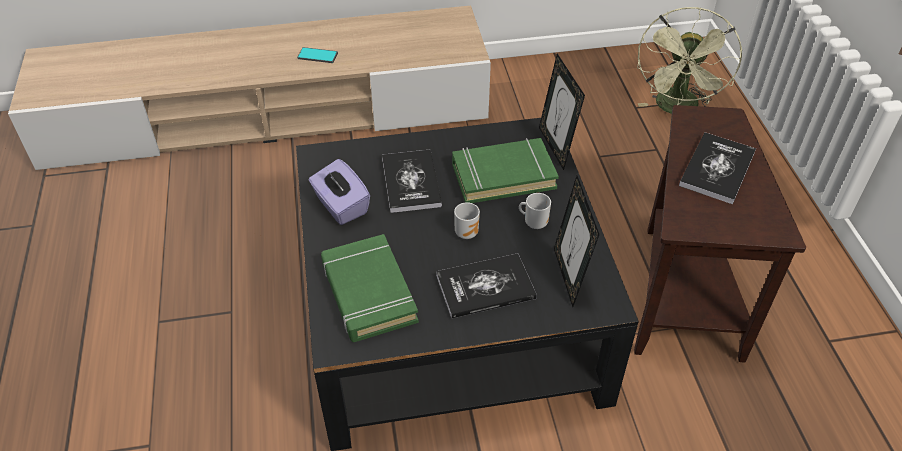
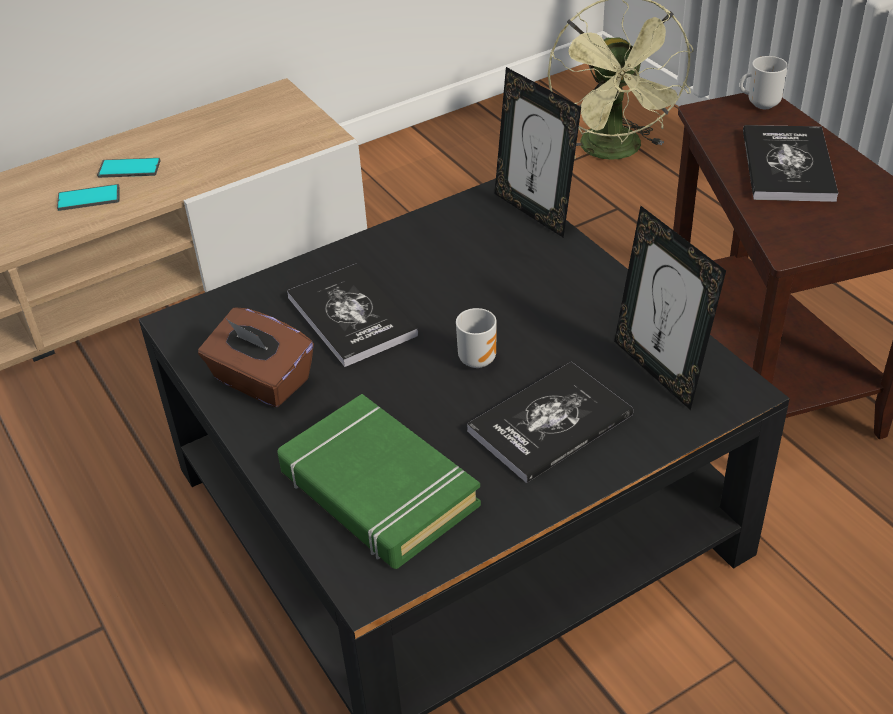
camera: 20 degrees left, 5 degrees down
purple tissue box [309,159,370,225] -> brown tissue box [198,307,314,407]
green book [452,138,559,203] -> none
mug [519,193,551,229] -> mug moved to [739,56,788,109]
none -> phone [97,158,161,178]

